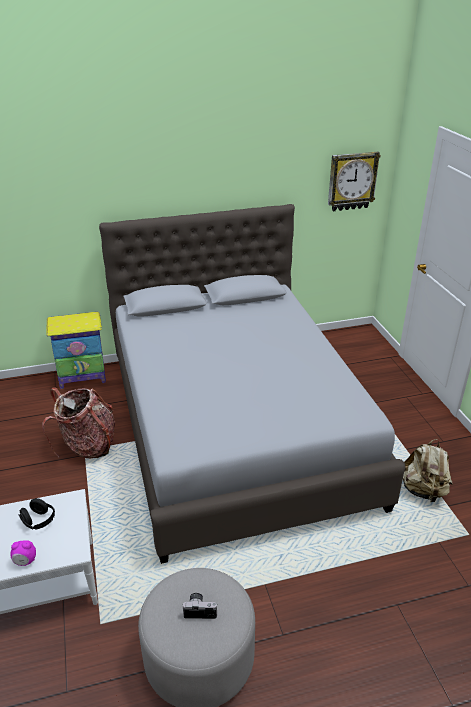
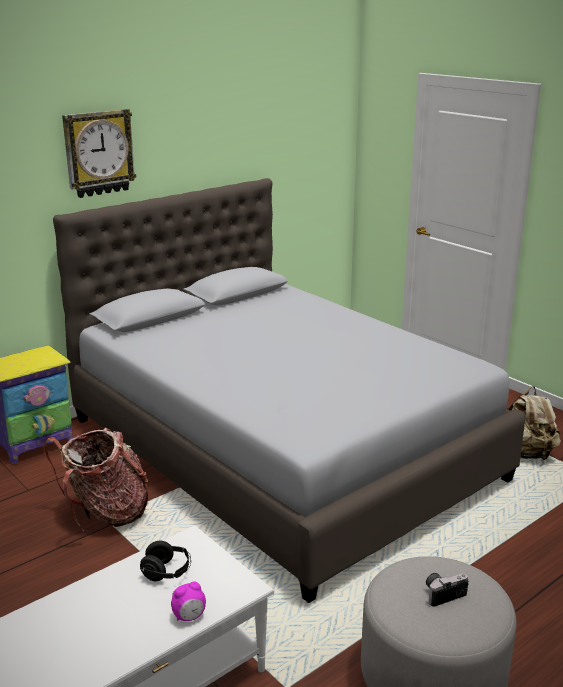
camera: 25 degrees left, 10 degrees down
wall clock [328,152,381,211] -> wall clock moved to [62,109,136,198]

